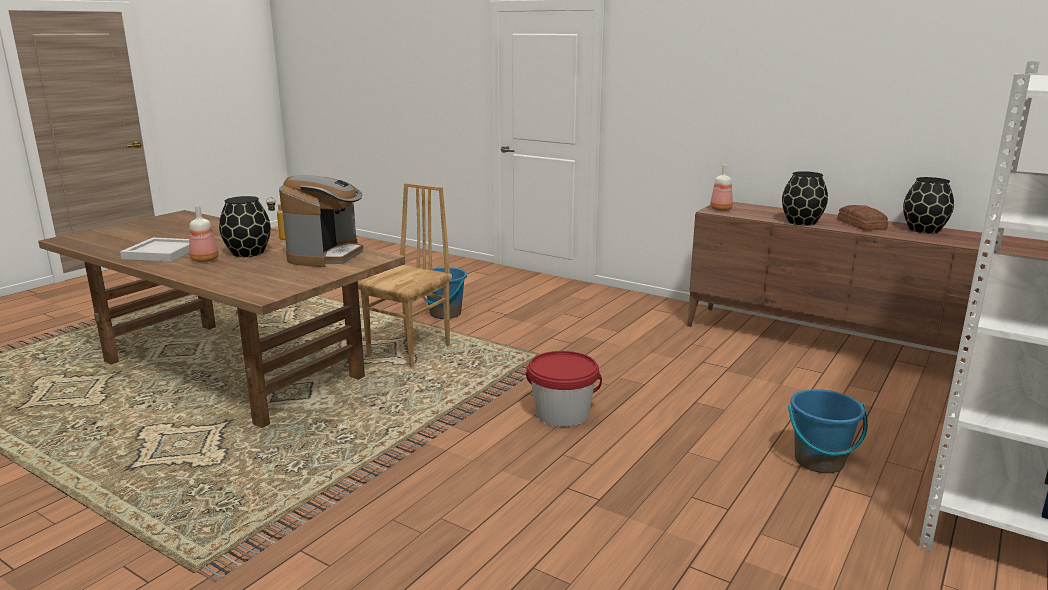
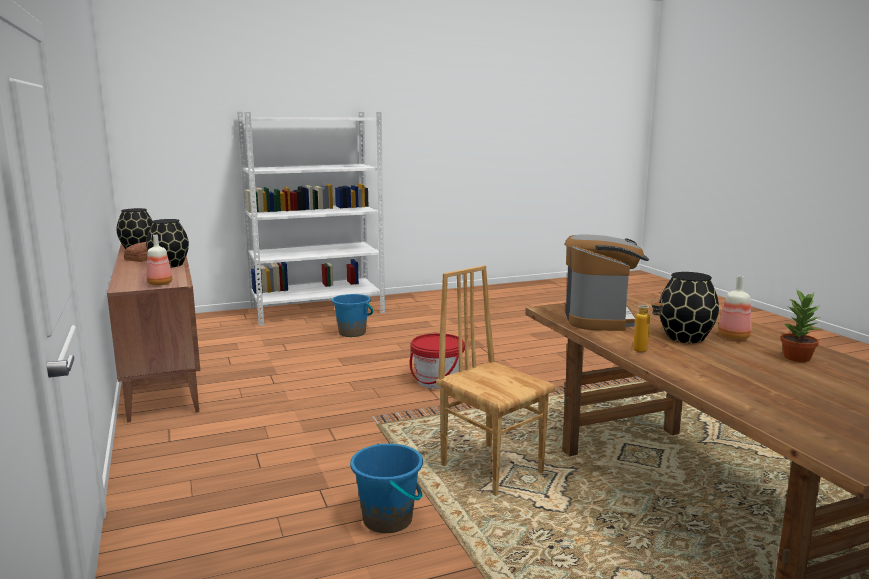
camera: 145 degrees left, 5 degrees down
white tray [120,238,189,261] -> potted plant [781,288,822,362]
coffee machine [279,175,363,267] -> coffee machine turned 135 degrees clockwise [564,234,649,331]
brown chair [358,183,452,368] -> brown chair turned 75 degrees clockwise [436,265,556,496]

